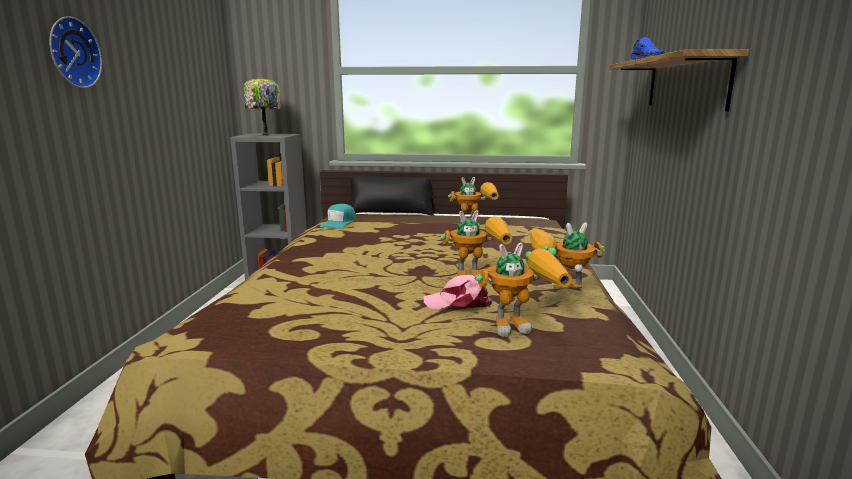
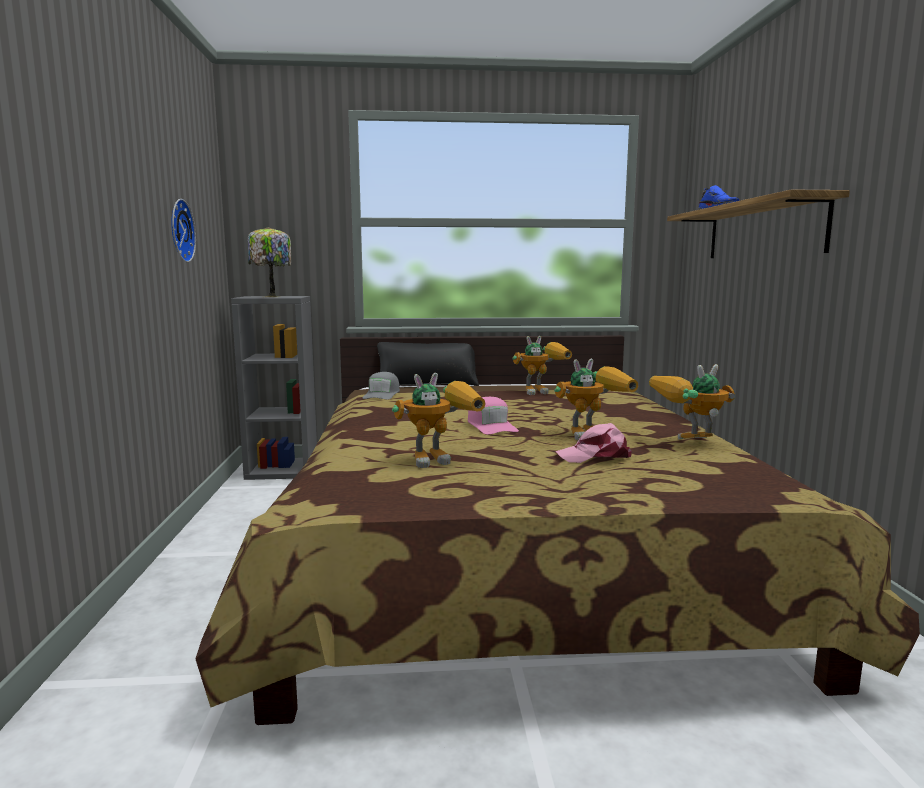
camera: 10 degrees left, 5 degrees down
wall clock [49,16,102,88] -> wall clock moved to [171,199,196,262]
turquoise cap [320,204,356,229] -> grey cap [363,372,400,400]
toy robot [476,243,572,337] -> toy robot moved to [392,373,485,468]
none -> pink cap [468,397,519,434]

